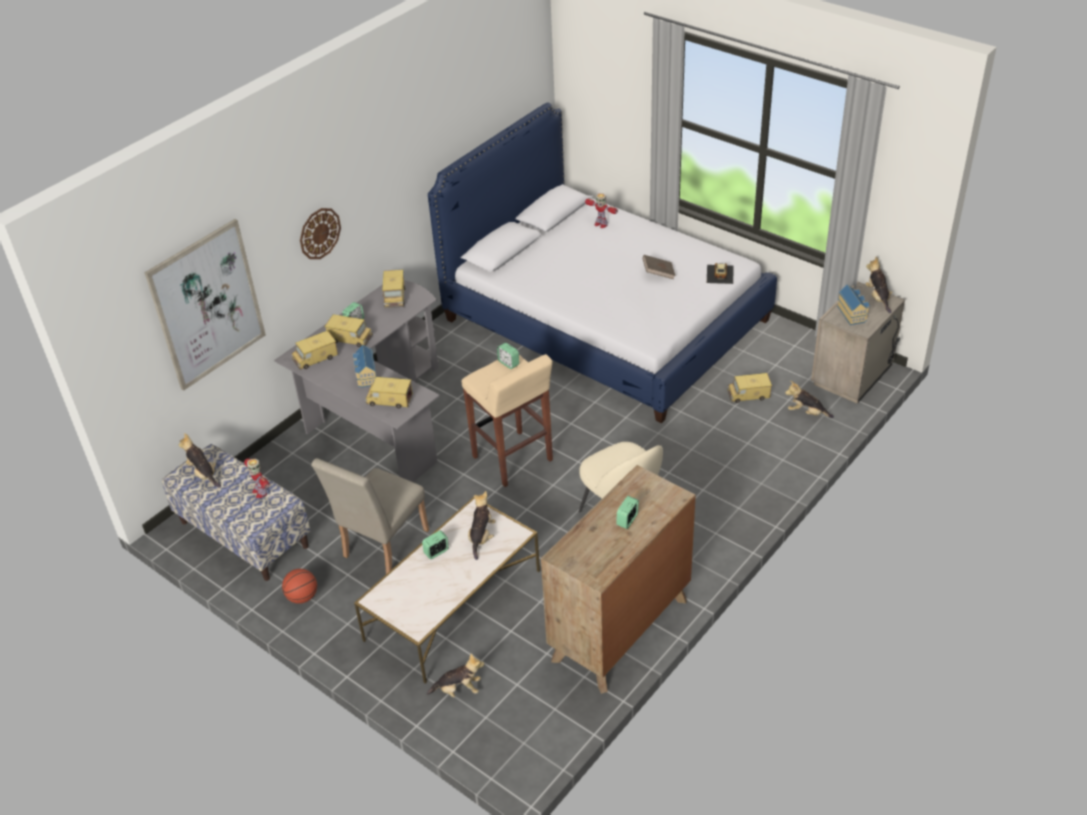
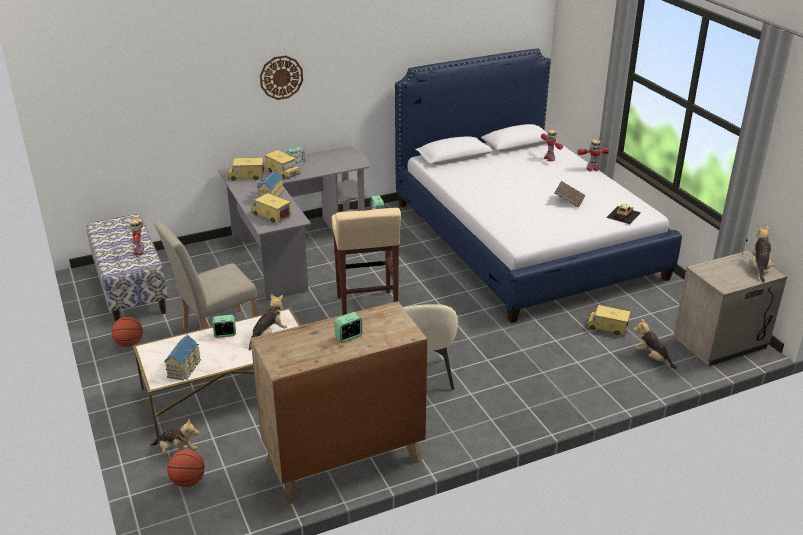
camera: 25 degrees right, 10 degrees down
picture [144,219,266,391] -> none
plush toy [179,433,221,488] -> none
toy truck [382,270,405,308] -> none
toy house [837,284,869,325] -> toy house moved to [164,334,201,380]
none -> basketball [167,450,205,487]
none -> toy robot [577,139,609,172]

